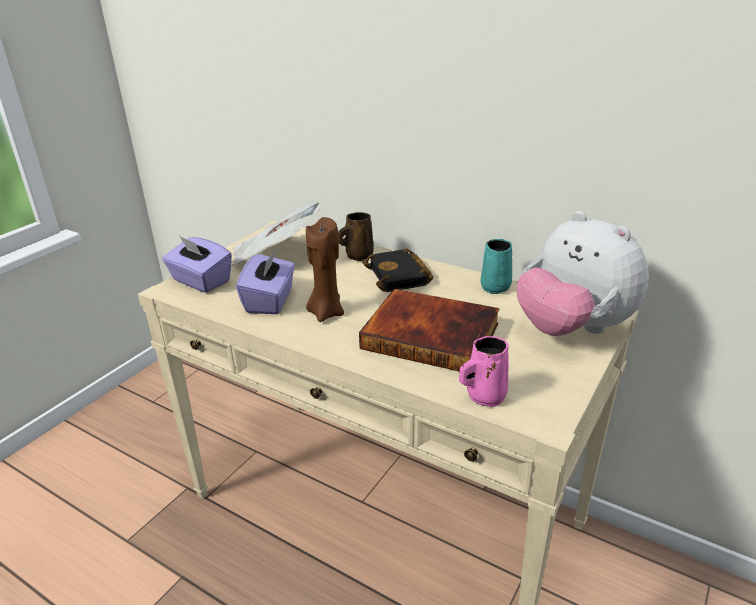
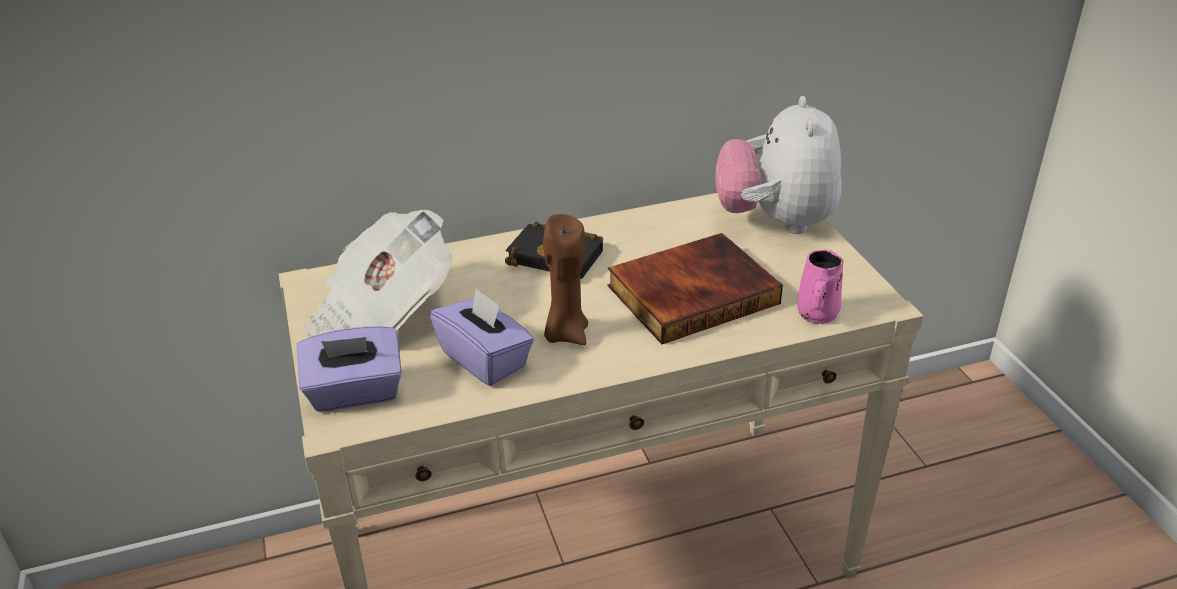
camera: 50 degrees left, 5 degrees up
brown mug [338,212,374,261] -> none
turquoise mug [481,239,512,294] -> none
plush toy [517,211,649,336] -> plush toy turned 90 degrees clockwise [715,96,842,234]

